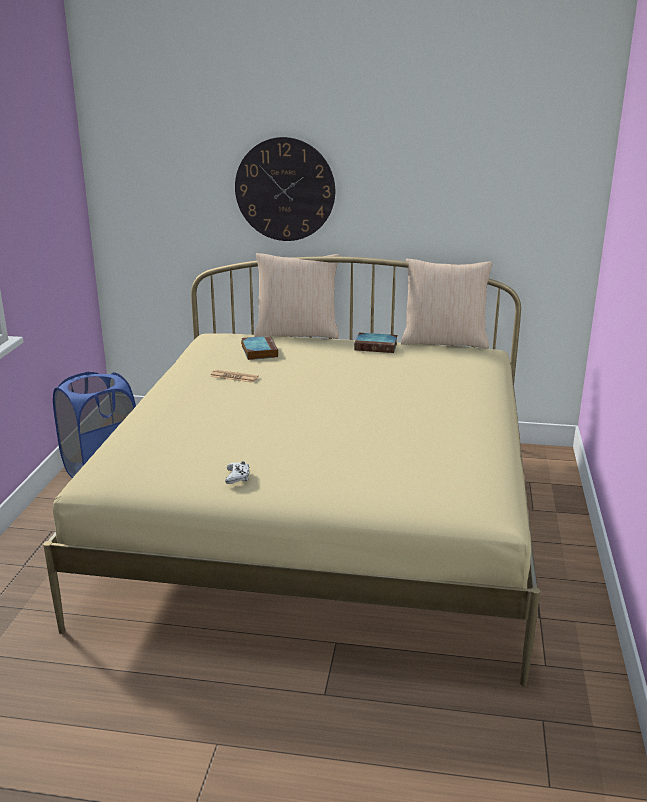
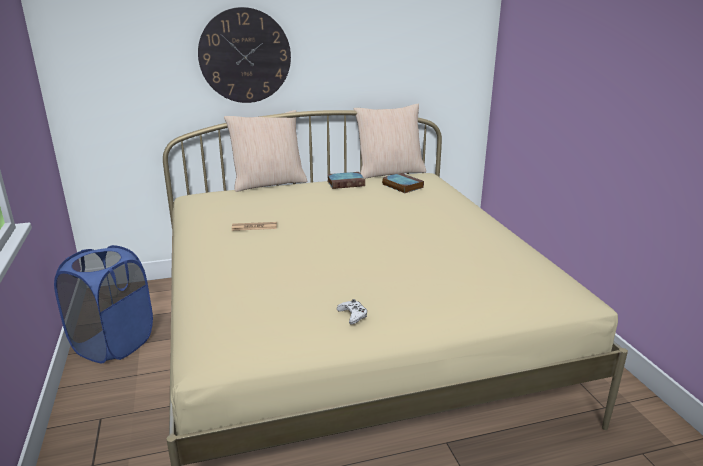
camera: 25 degrees left, 0 degrees up
book [241,336,278,360] -> book moved to [382,173,424,193]

